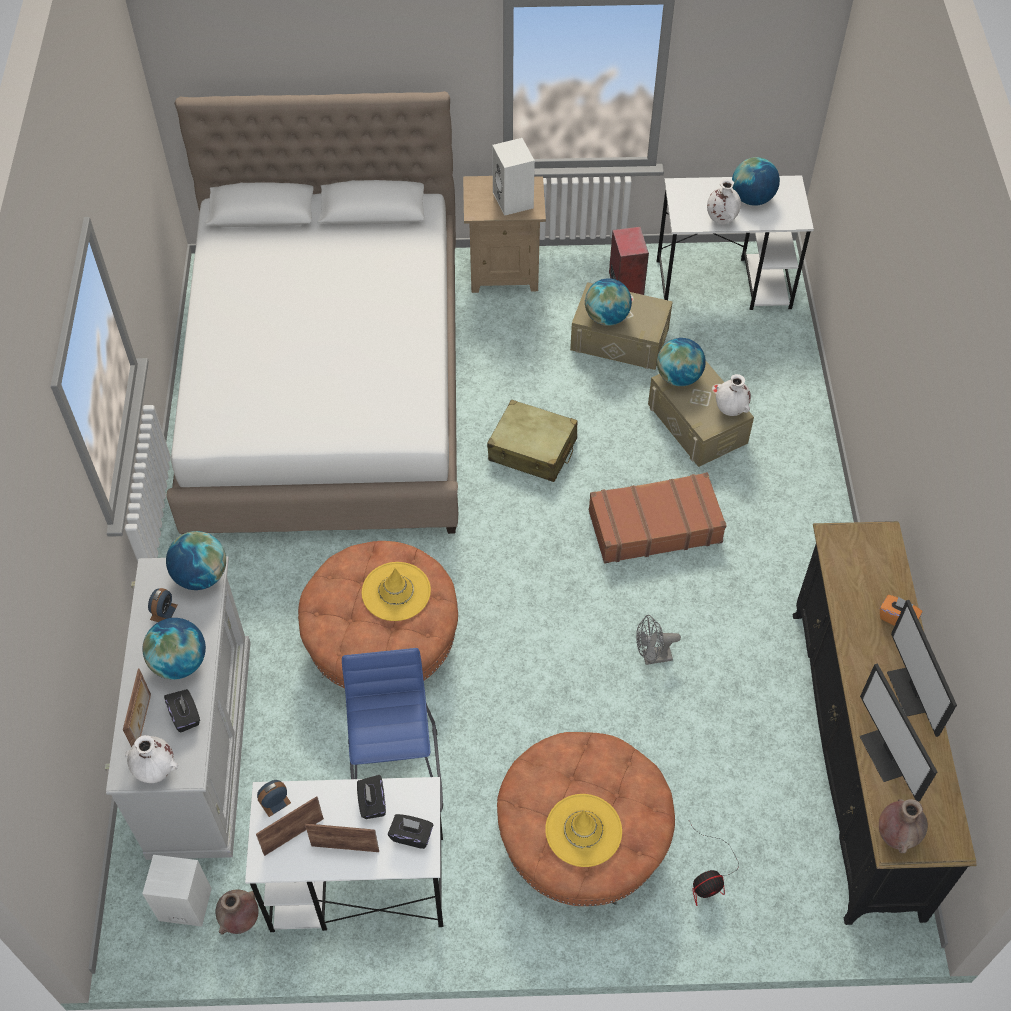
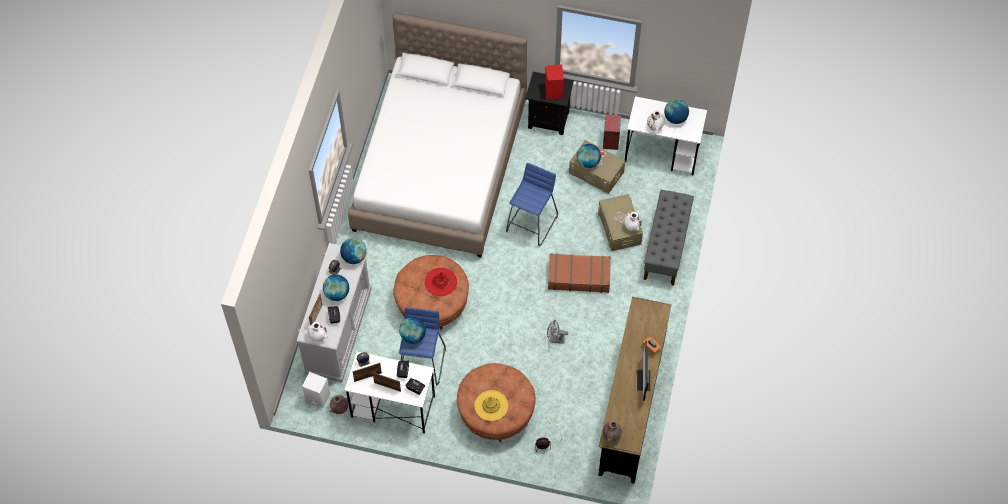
camera: 15 degrees right, 5 degrees up
yellow hat [362,562,431,621] -> red hat [425,268,457,296]
beige nightstand [463,176,546,293] -> black nightstand [525,72,574,135]
beige suitcase [487,400,578,482] -> blue stool [506,163,558,246]
white speaker [492,138,535,216] -> red speaker [545,64,564,100]
globe [657,338,706,386] -> globe moved to [399,317,426,344]
monitor [860,663,937,802] -> none
none -> grey bench [643,190,694,286]

